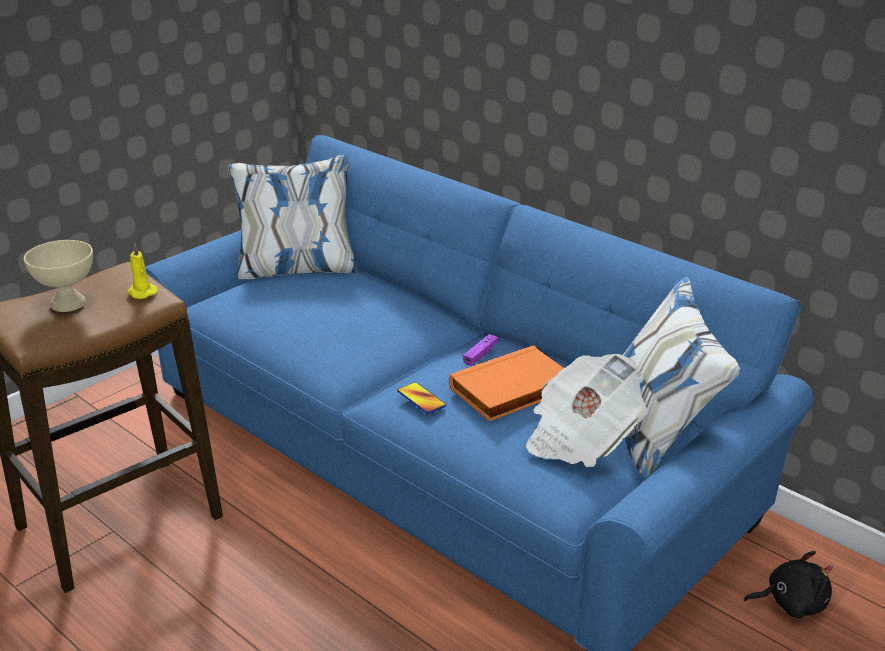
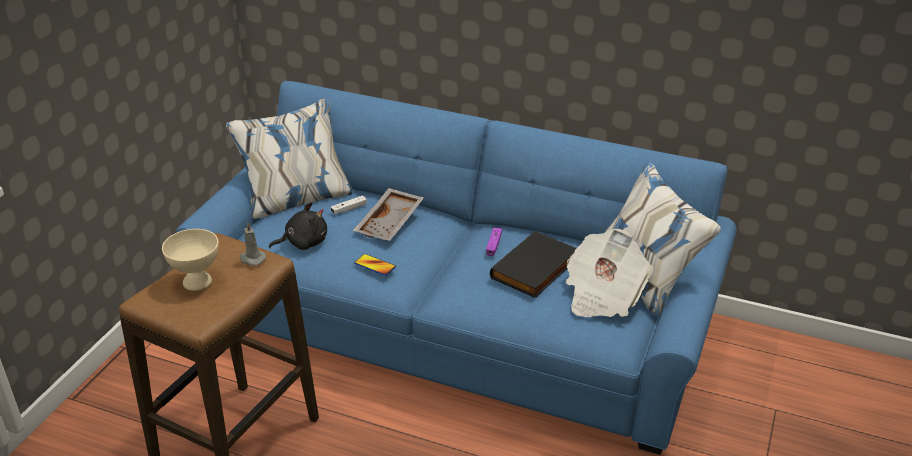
camera: 20 degrees left, 5 degrees up
yellow candle [127,244,158,299] -> grey candle [240,222,266,266]
phone [397,382,446,414] -> phone moved to [354,254,396,276]
orange book [449,345,564,421] -> black book [490,231,577,298]
black plush toy [743,551,833,618] -> black plush toy moved to [269,202,327,250]
none -> white game controller [331,195,367,214]
none -> grey tray [353,188,424,241]

